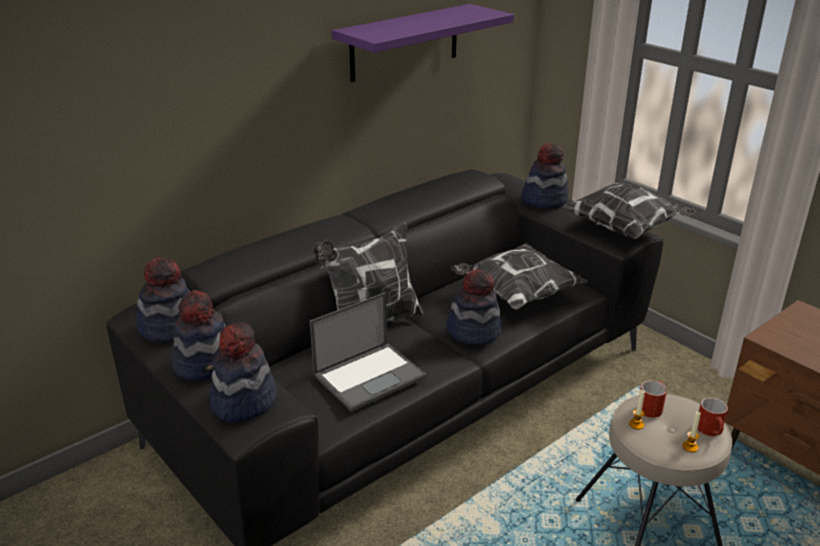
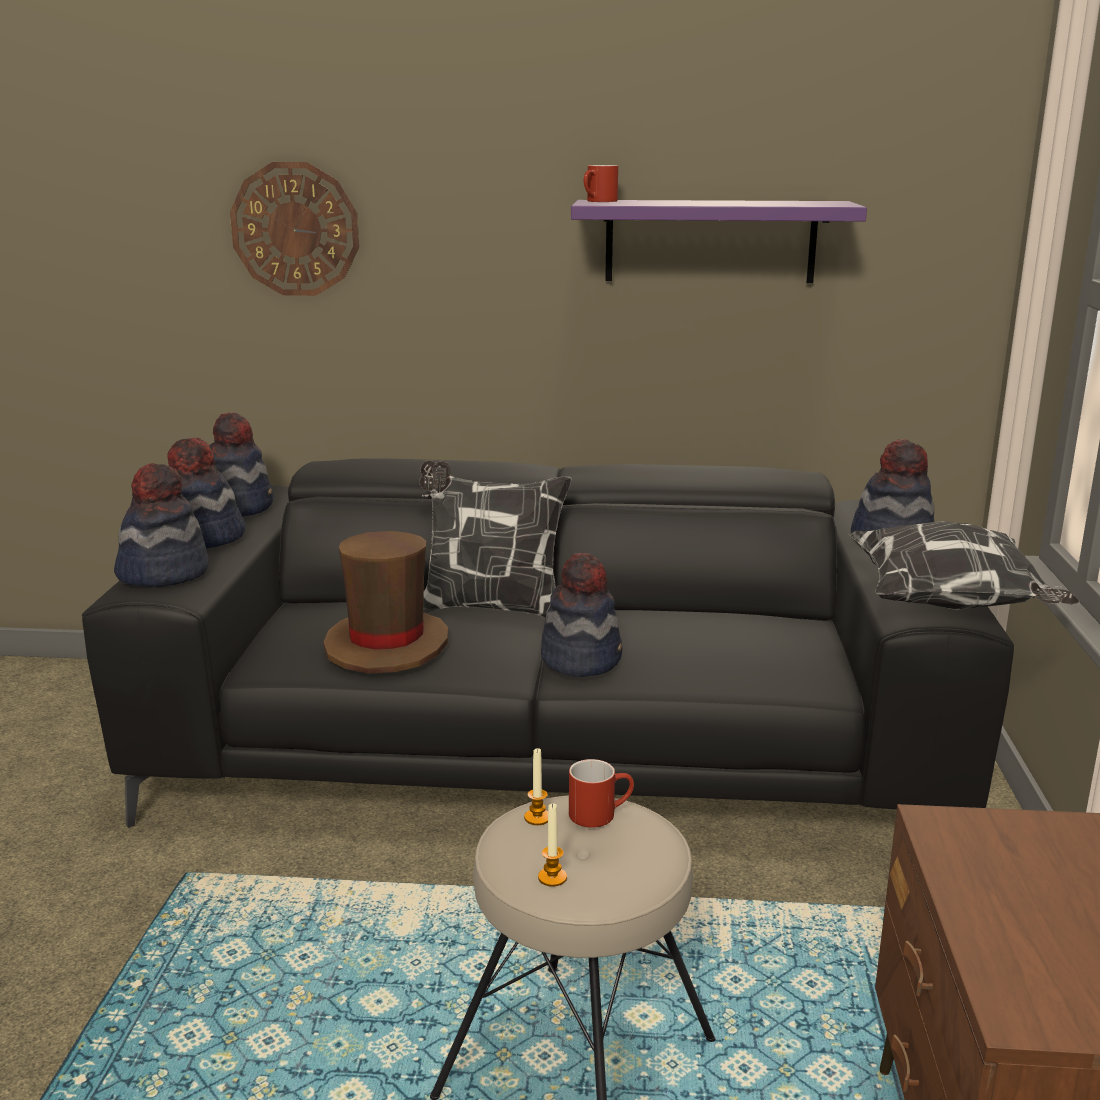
camera: 45 degrees right, 10 degrees down
laptop [310,292,426,412] -> brown hat [323,531,449,674]
pillow [451,243,588,309] -> none
red mug [698,397,728,436] -> red mug moved to [583,165,618,202]
none -> wall clock [230,162,359,296]

